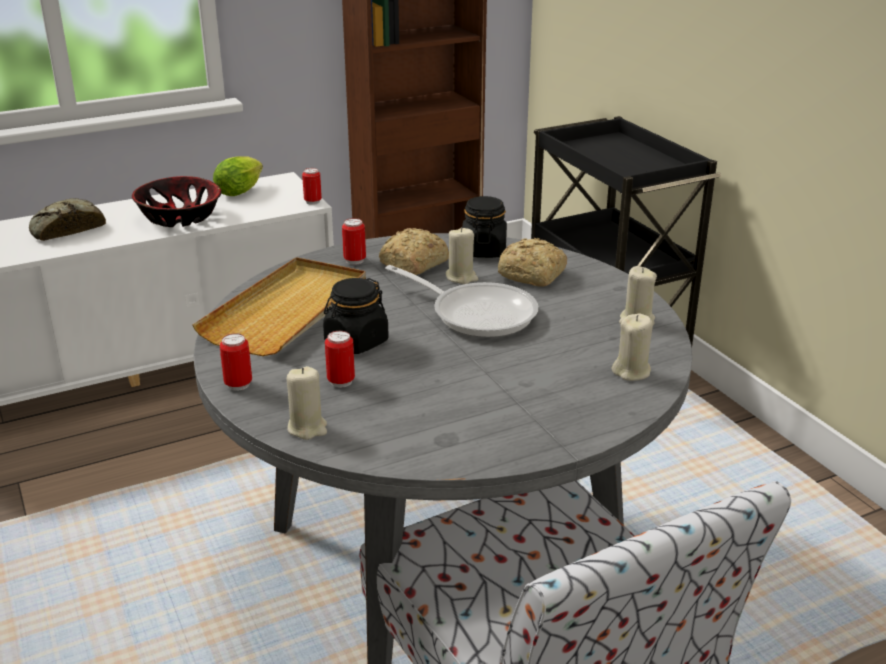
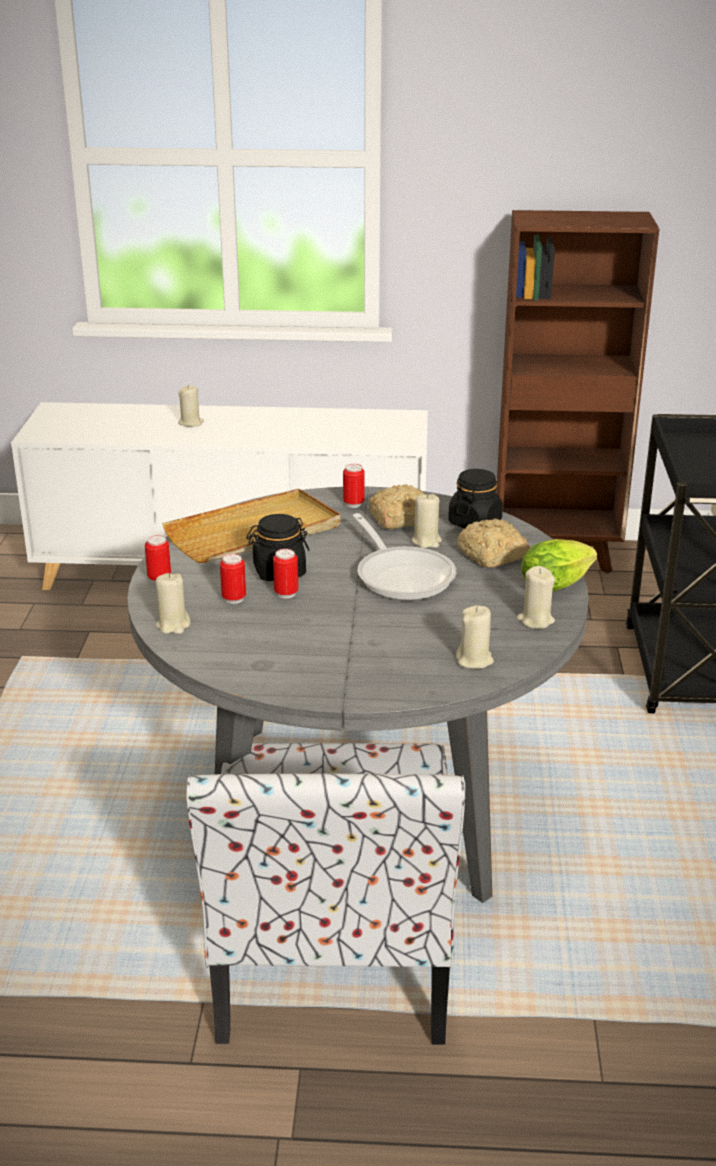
camera: 30 degrees right, 0 degrees up
bread [29,198,106,241] -> beige candle [178,385,204,427]
bowl [132,176,222,227] -> none
lettuce [213,157,263,196] -> lettuce moved to [521,539,597,591]
can [302,168,322,205] -> can moved to [273,549,298,598]

